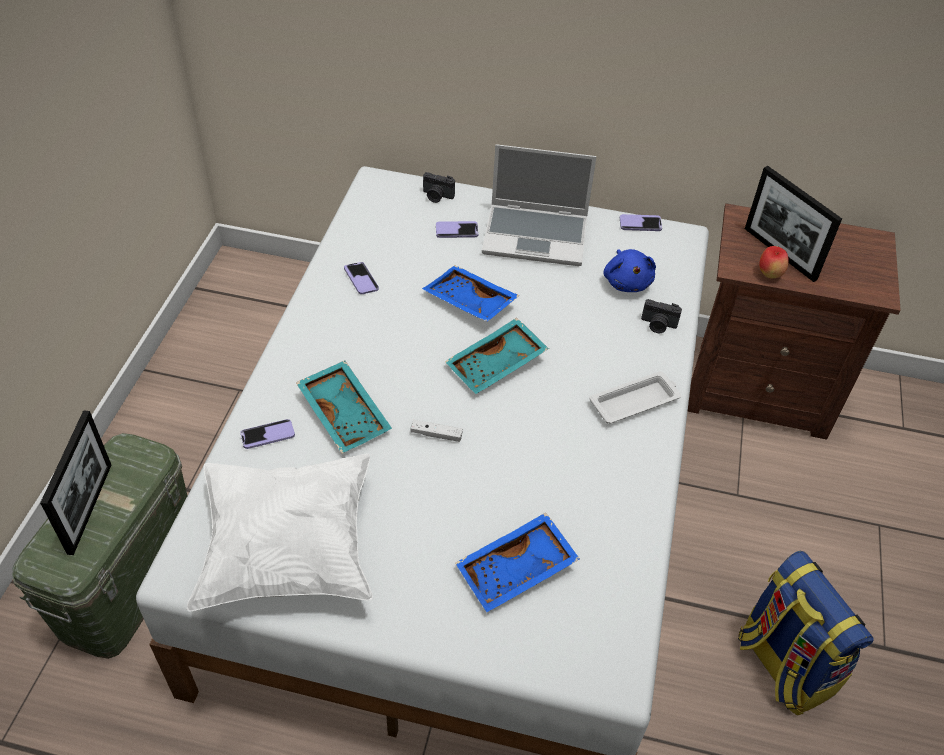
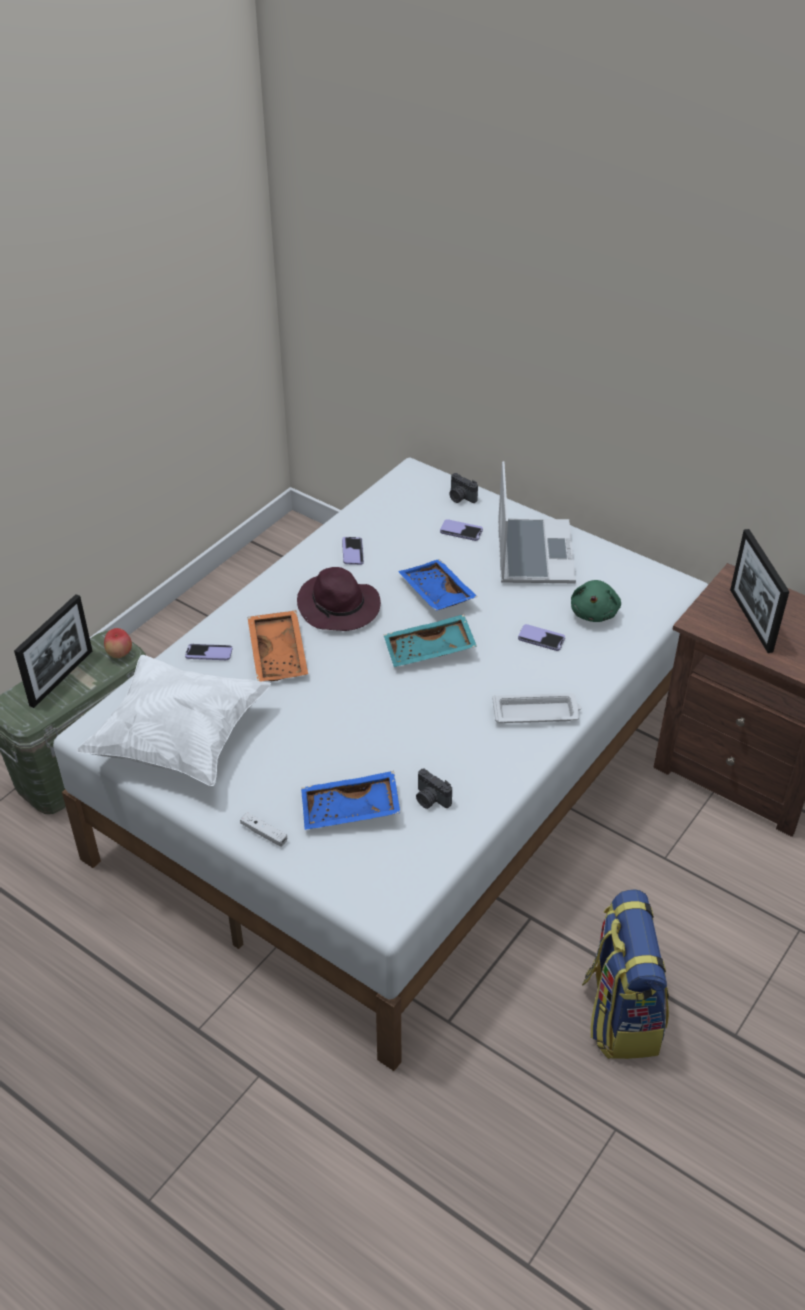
camera: 25 degrees right, 5 degrees down
turquoise tray [296,360,392,453] -> orange tray [247,610,308,682]
white game controller [410,420,463,442] -> white game controller moved to [240,812,287,847]
laptop [482,144,597,266] -> laptop turned 120 degrees counterclockwise [498,461,576,583]
blue plush toy [604,249,656,292] -> green plush toy [571,580,621,622]
phone [620,214,662,231] -> phone moved to [518,624,565,651]
camera [641,299,682,333] -> camera moved to [416,769,452,809]
apple [759,246,789,278] -> apple moved to [104,628,132,658]
none -> purple hat [297,567,381,631]

